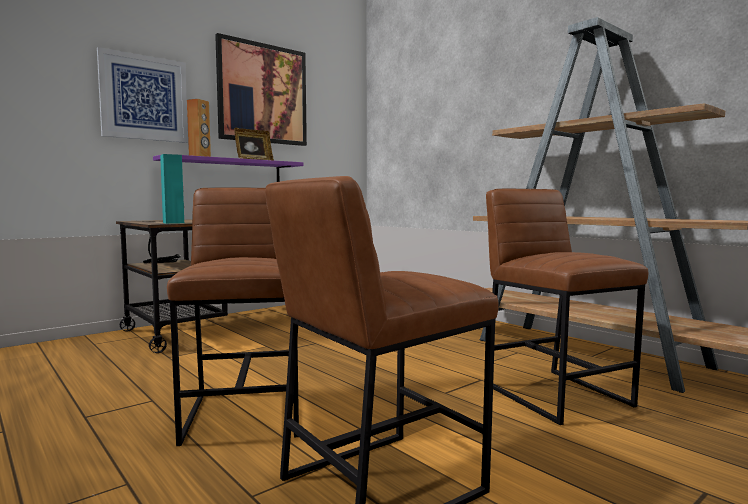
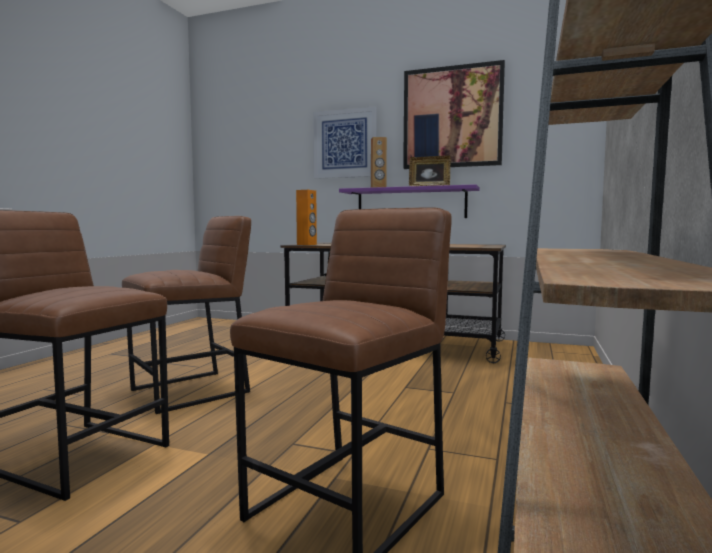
camera: 60 degrees right, 0 degrees up
turquoise speaker [160,154,184,224] -> orange speaker [296,190,317,245]

